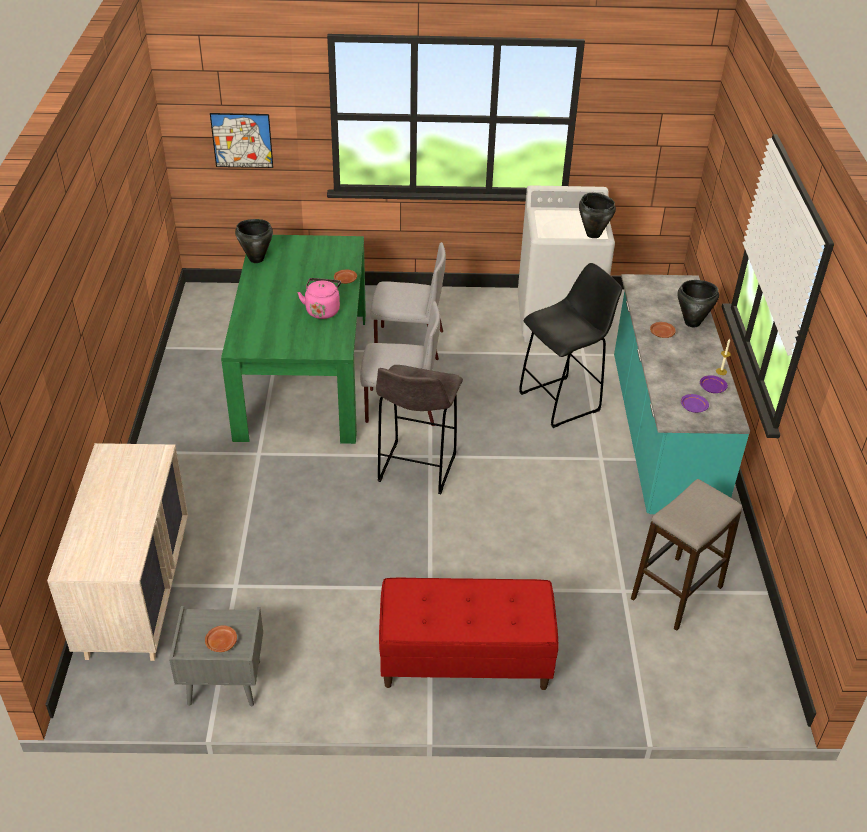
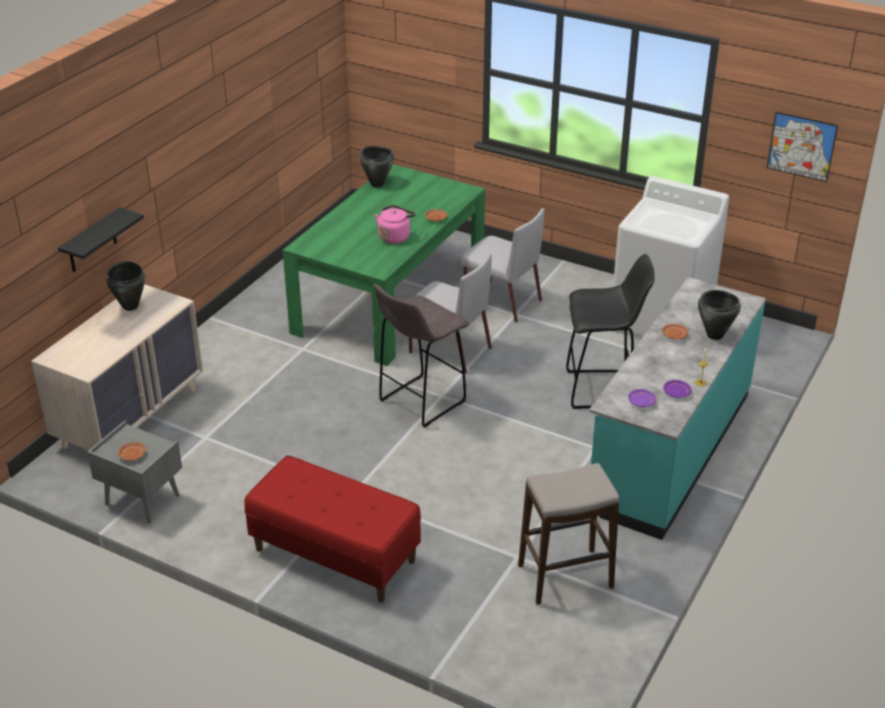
camera: 30 degrees right, 5 degrees down
picture [210,113,273,168] -> picture moved to [767,112,838,182]
black cooking pot [579,193,616,238] -> black cooking pot moved to [106,261,145,311]
none -> black shelf [58,207,144,272]

